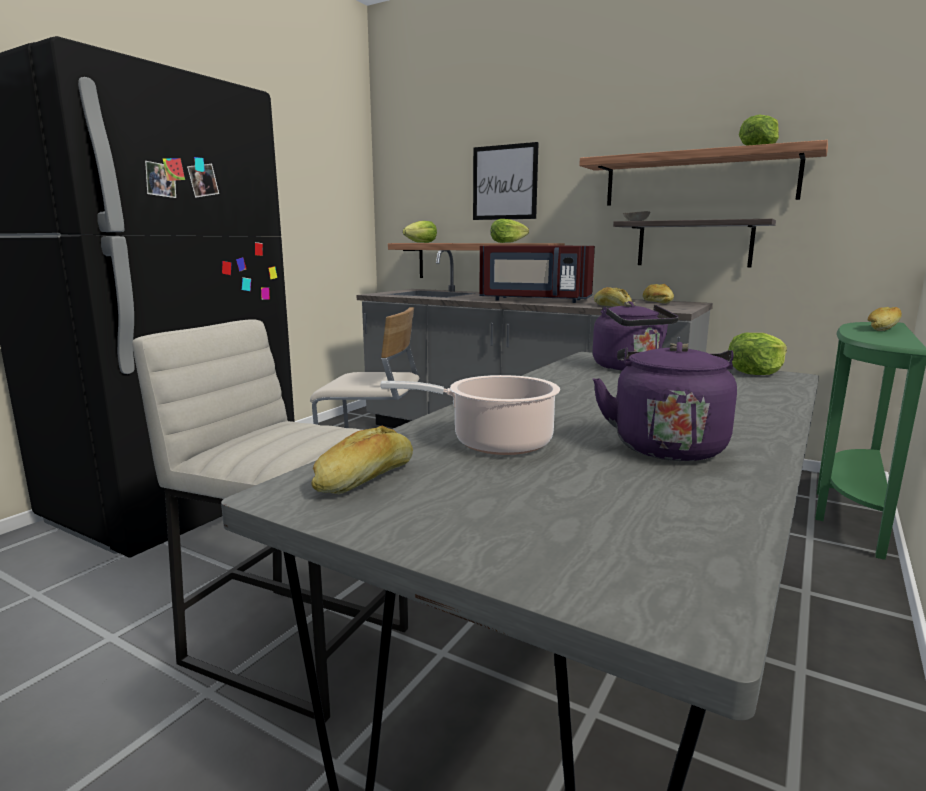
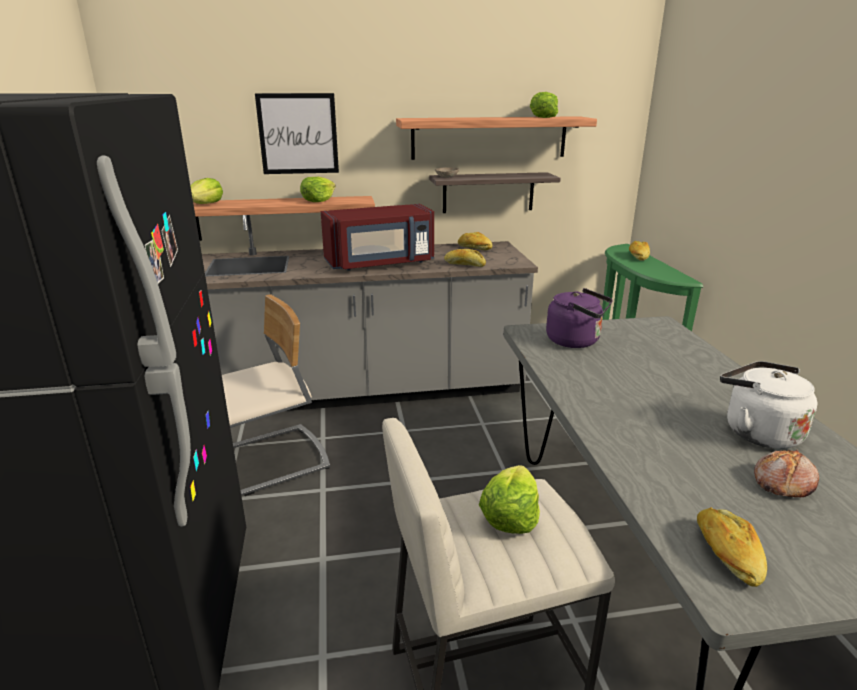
camera: 40 degrees left, 10 degrees up
cooking pot [380,375,560,455] -> none
purple kettle [592,342,737,461] -> white kettle [720,361,817,449]
lettuce [728,333,787,375] -> lettuce moved to [479,465,540,534]
none -> bread [754,450,819,497]

